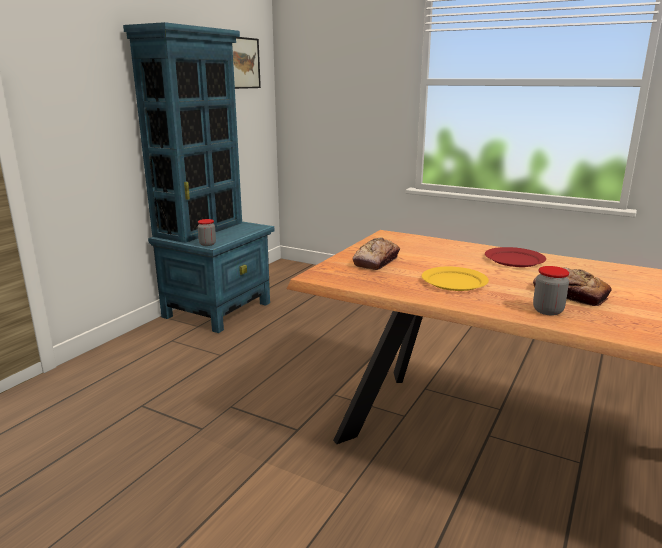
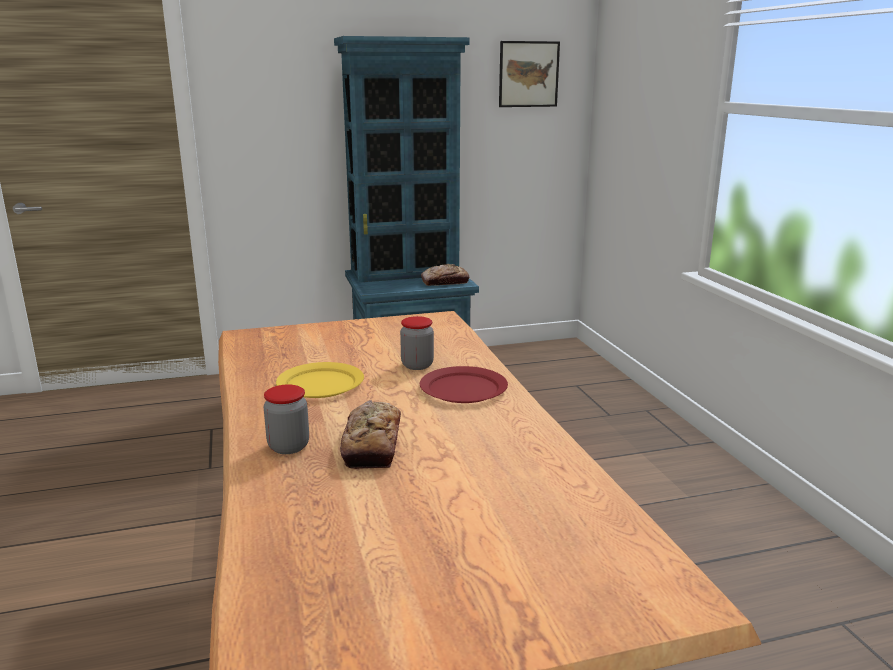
camera: 45 degrees right, 0 degrees up
jar [198,219,216,246] -> jar moved to [400,316,434,370]
bread [353,238,400,270] -> bread moved to [421,264,469,286]

